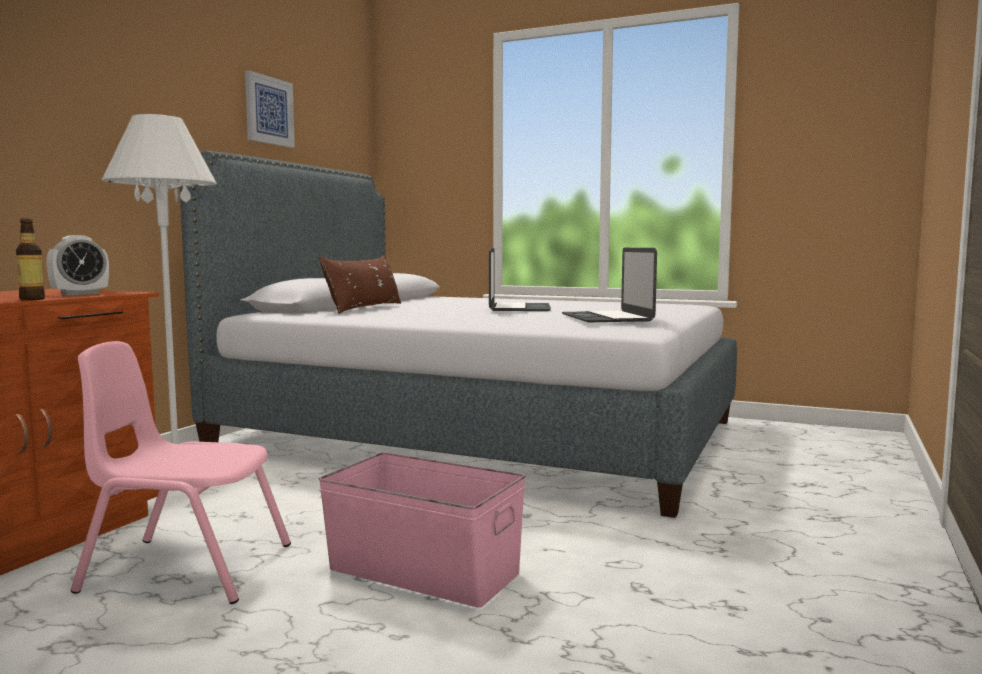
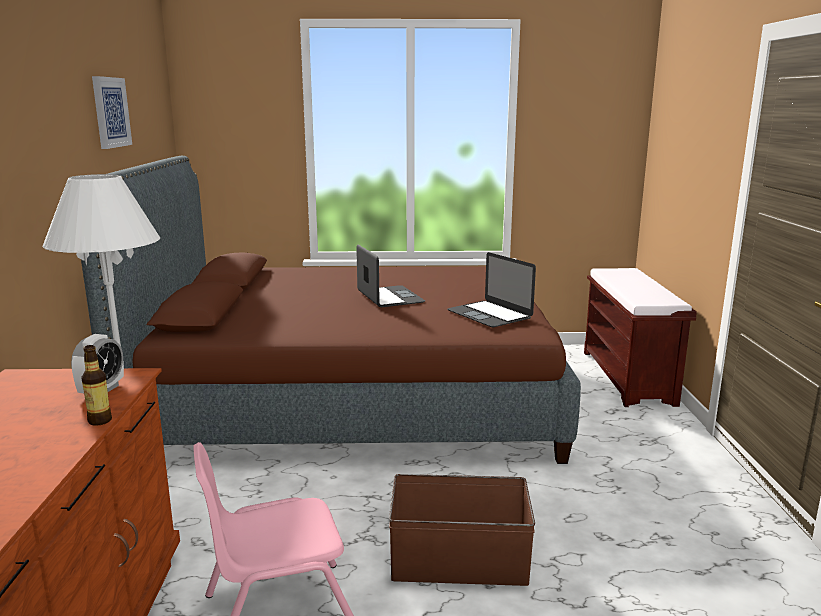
camera: 25 degrees left, 10 degrees up
grey bed [179,151,737,518] -> brown bed [81,156,581,464]
brown pillow [319,255,401,314] -> none
pink storage box [319,452,526,608] -> brown storage box [389,474,535,586]
none -> brown bench [584,268,697,407]

